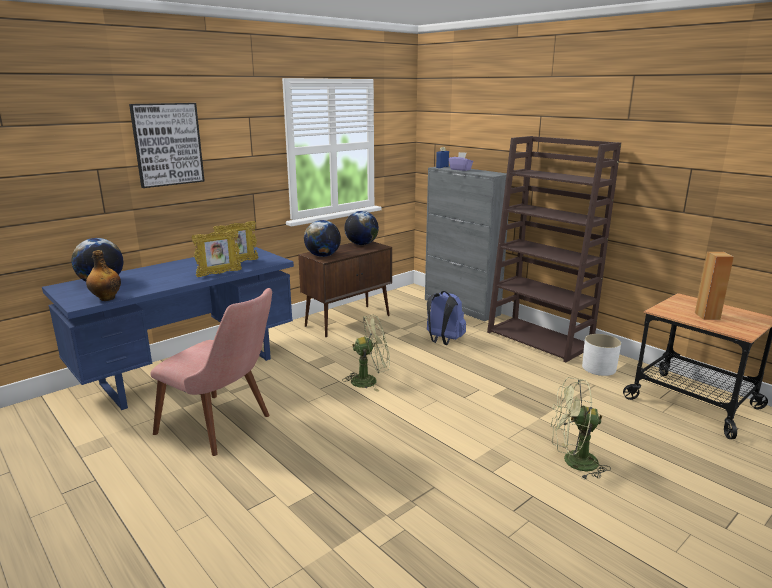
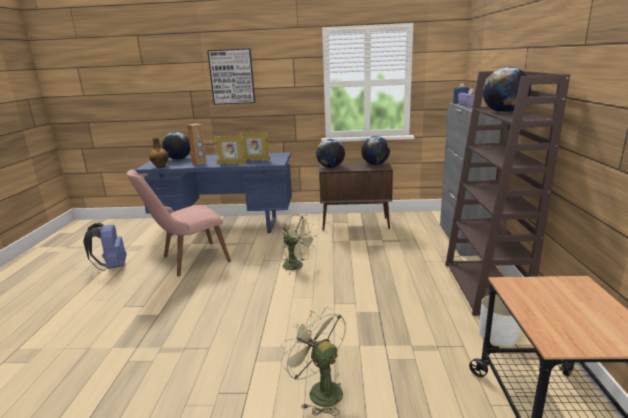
camera: 45 degrees right, 0 degrees up
pink chair [150,288,272,456] -> pink chair turned 75 degrees clockwise [127,169,231,276]
blue backpack [427,291,466,345] -> blue backpack moved to [83,223,127,271]
brown speaker [695,252,734,320] -> brown speaker moved to [187,123,207,165]
none -> globe [483,67,531,113]

